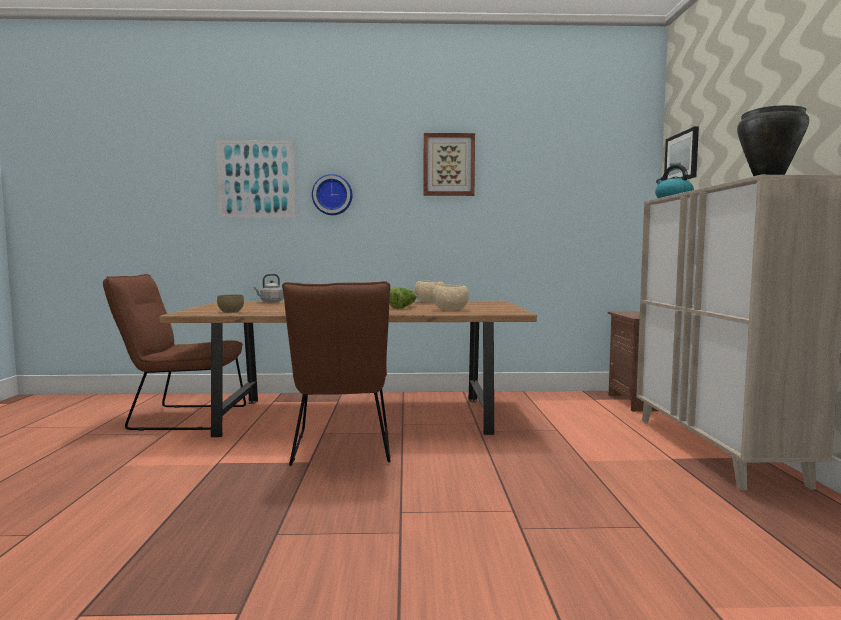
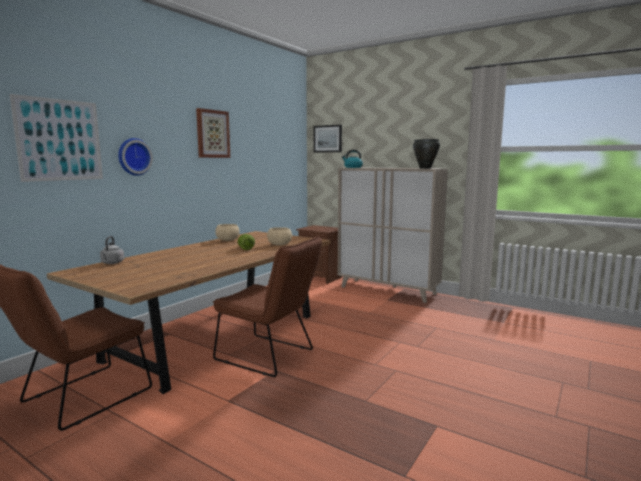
camera: 55 degrees left, 5 degrees up
brown bowl [217,295,244,313] -> none

